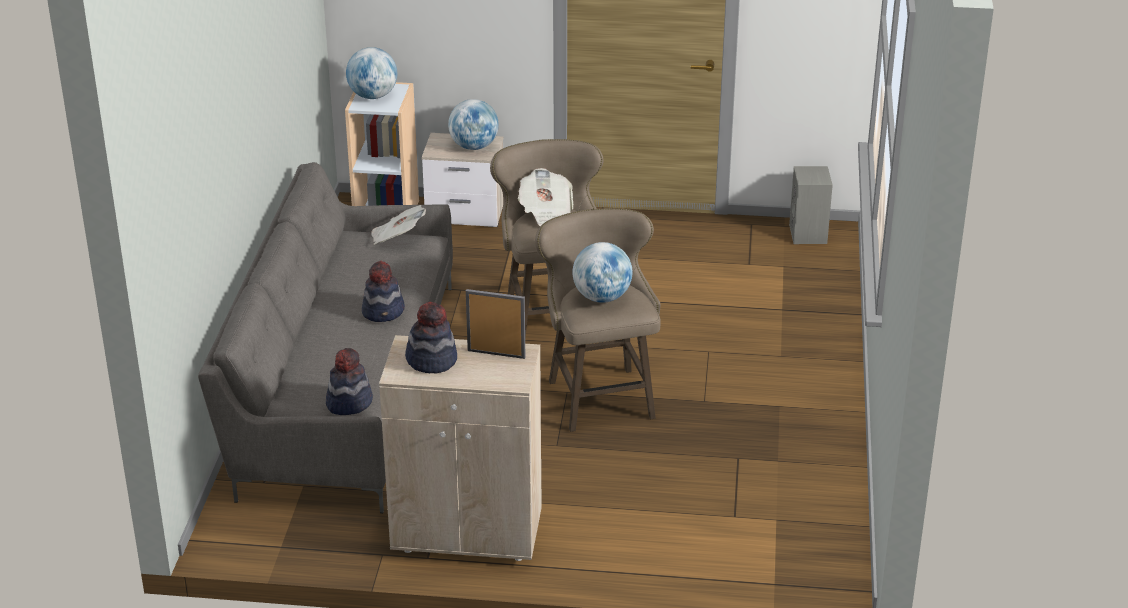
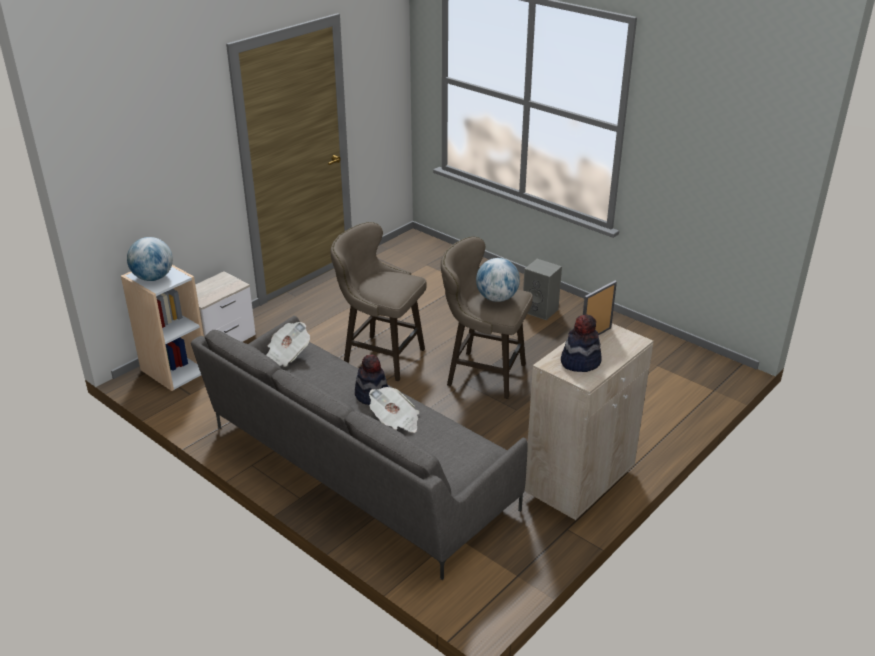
camera: 55 degrees left, 0 degrees up
hat [326,348,373,415] -> none
globe [448,99,499,150] -> none
newspaper [518,168,573,226] -> newspaper moved to [369,387,419,433]
grey speaker [789,166,833,244] -> grey speaker moved to [523,259,562,320]

